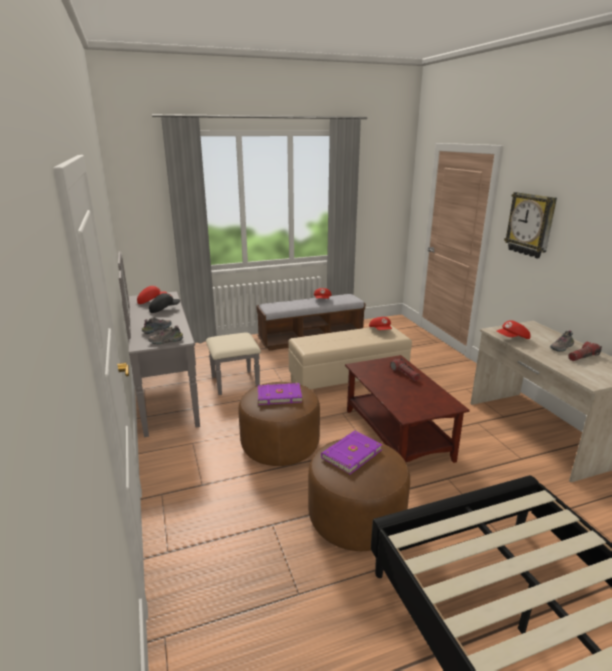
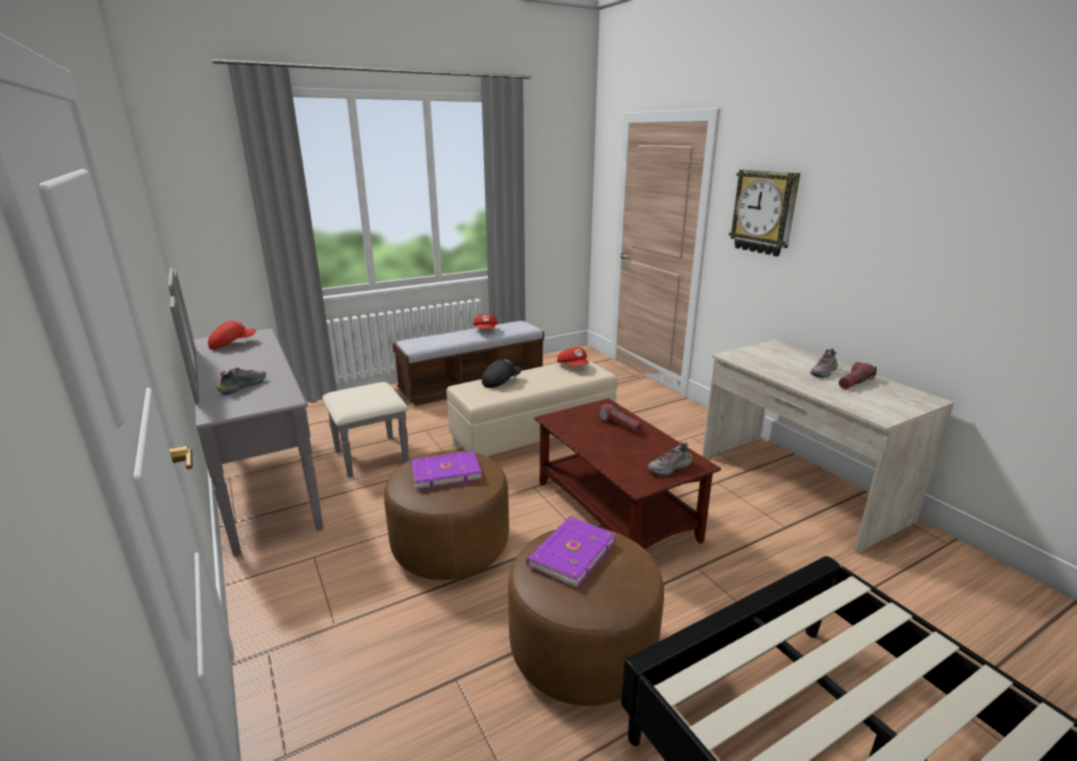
camera: 10 degrees left, 0 degrees up
shoe [148,325,183,344] -> shoe moved to [648,442,693,476]
black cap [149,293,180,313] -> black cap moved to [482,359,521,388]
red cap [497,320,531,339] -> none

